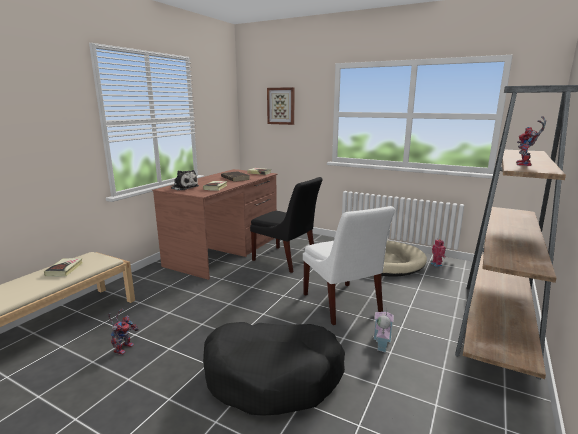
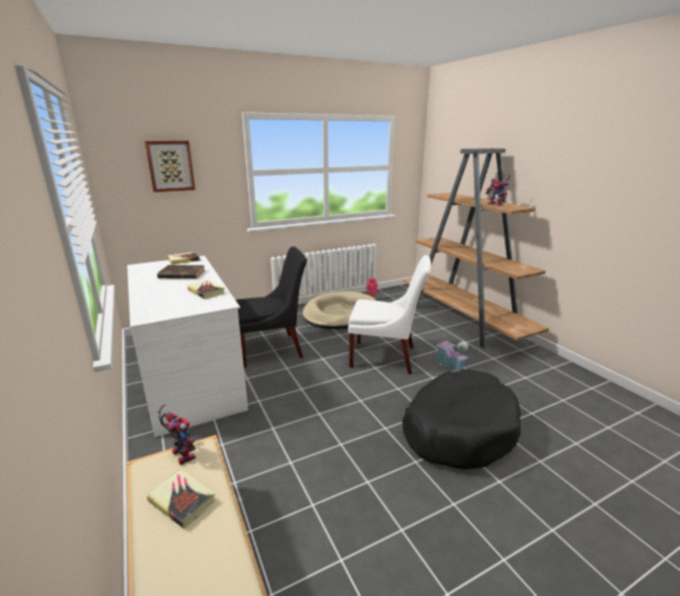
camera: 55 degrees left, 5 degrees up
toy robot [108,309,139,355] -> toy robot moved to [158,404,196,465]
brown desk [152,169,277,280] -> white desk [127,256,248,437]
plush toy [171,170,199,190] -> none

